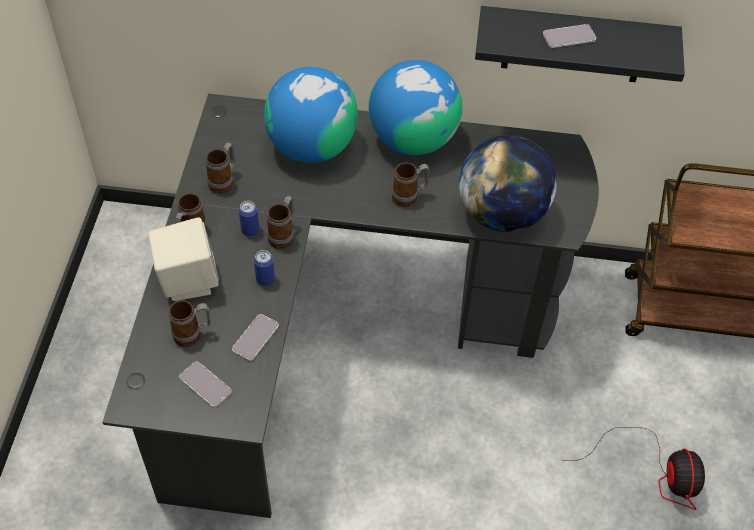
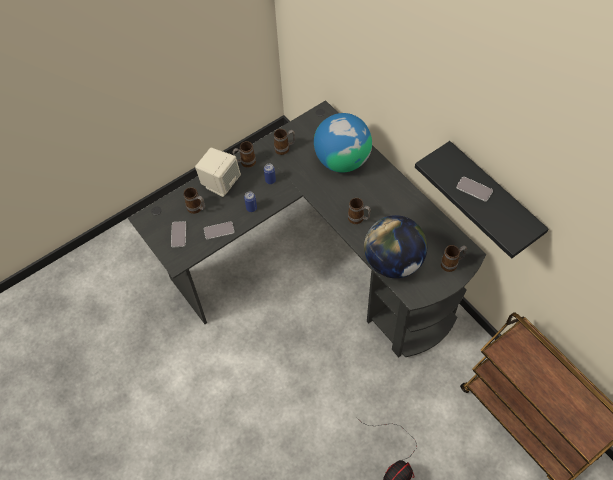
camera: 50 degrees right, 5 degrees up
mug [267,196,294,249] -> mug moved to [441,245,467,272]
globe [369,60,463,155] -> none

